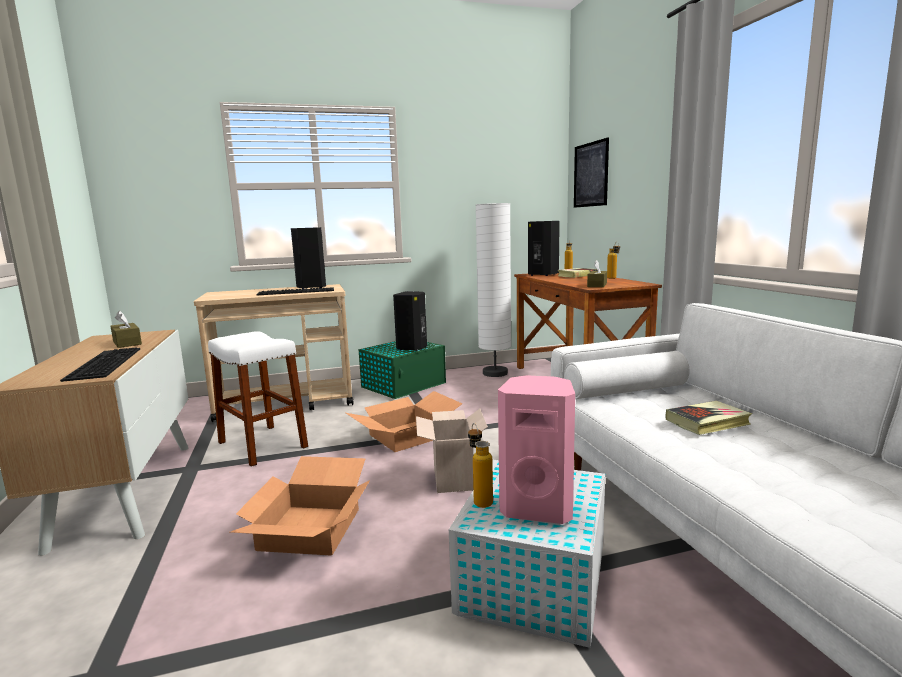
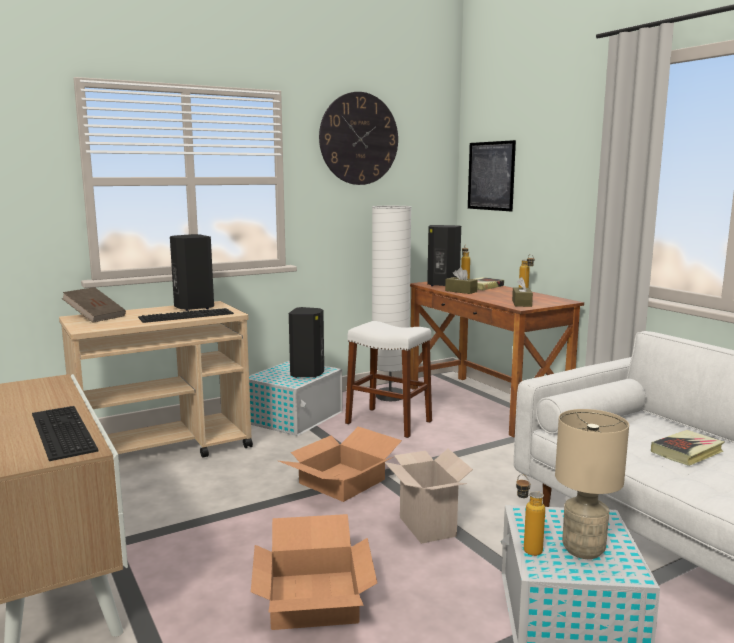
camera: 15 degrees left, 0 degrees up
brown tissue box [110,311,142,348] -> brown tissue box moved to [445,267,478,294]
white stool [208,331,308,467] -> white stool moved to [345,321,432,438]
green storage box [358,341,446,399] -> white storage box [249,360,343,436]
pink speaker [498,375,575,524] -> beige table lamp [555,409,629,559]
none -> brown book [62,287,126,323]
none -> wall clock [319,92,398,185]

